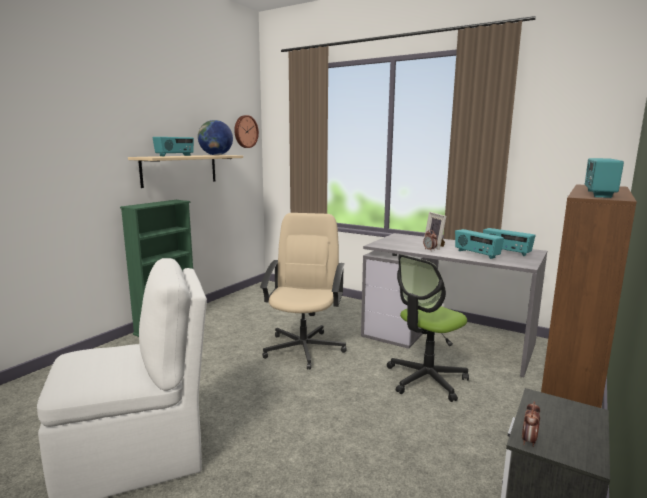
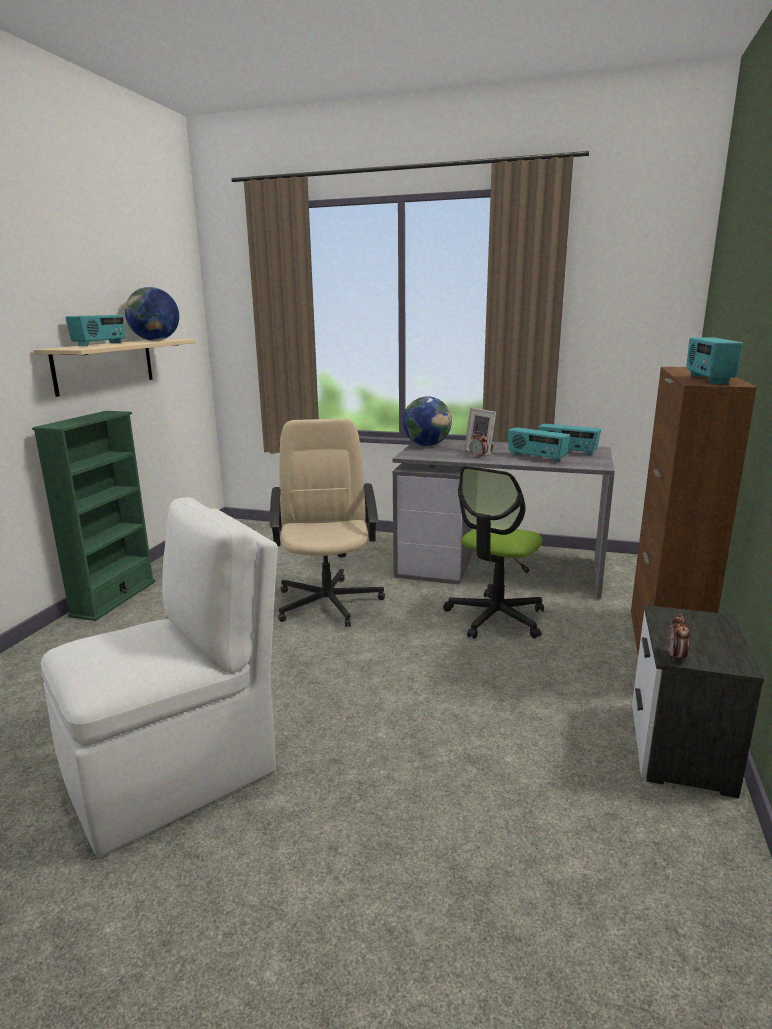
camera: 15 degrees left, 5 degrees up
wall clock [234,115,259,148] -> none
none -> globe [403,396,452,446]

